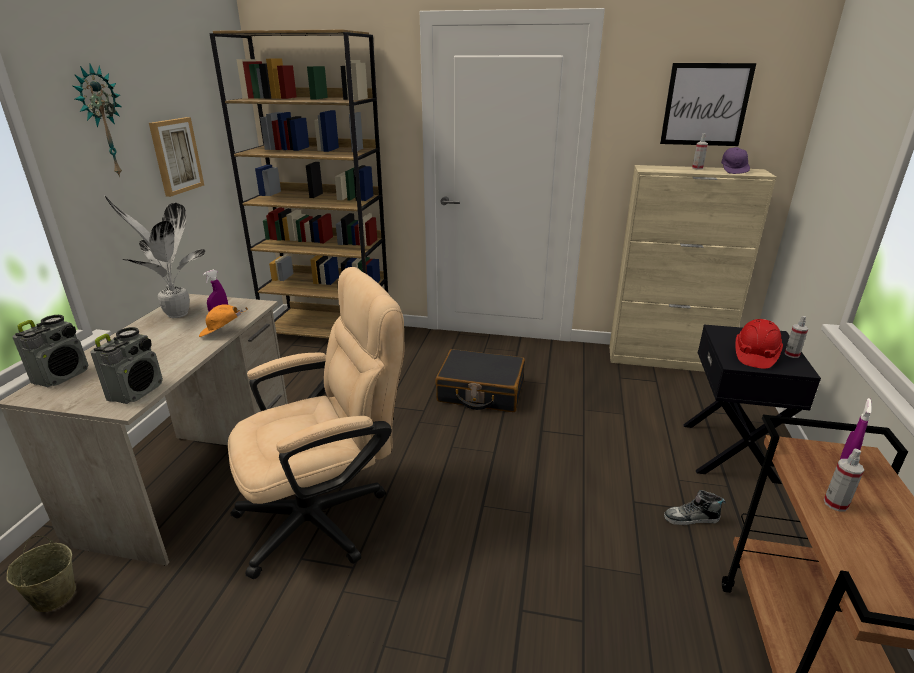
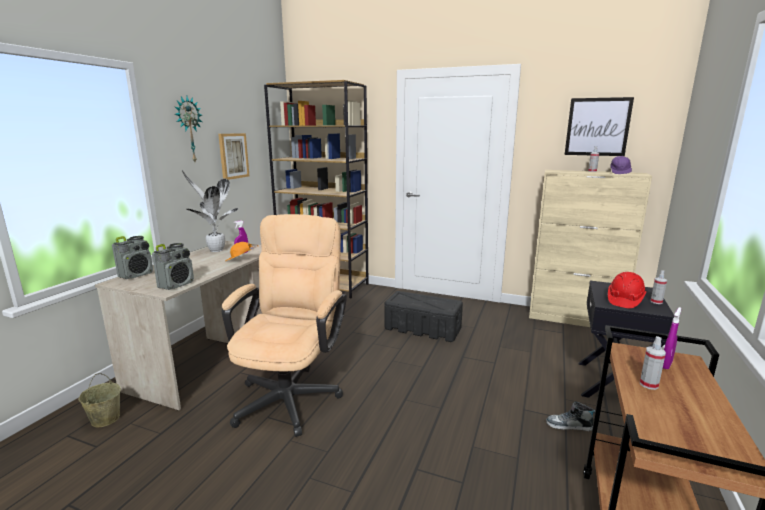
camera: 10 degrees right, 10 degrees down
beige office chair [228,267,404,579] -> beige office chair turned 60 degrees counterclockwise [222,214,347,437]
black suitcase [435,349,525,412] -> black storage box [384,291,463,342]

